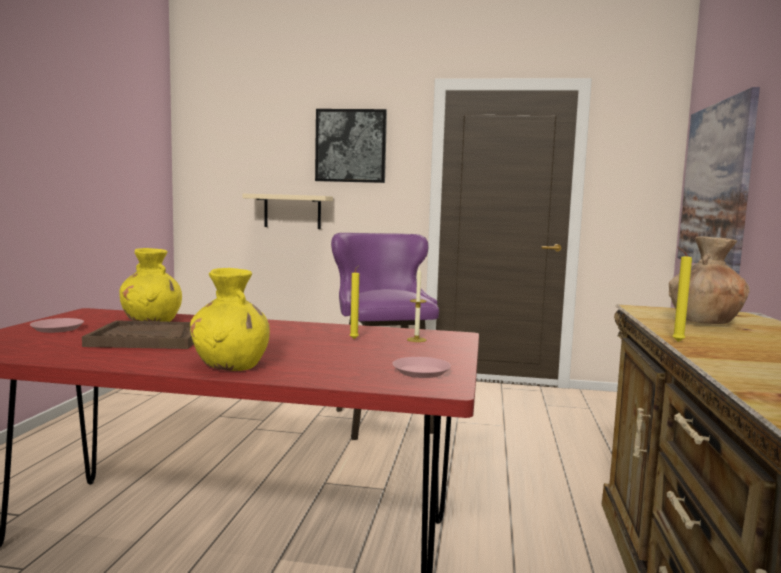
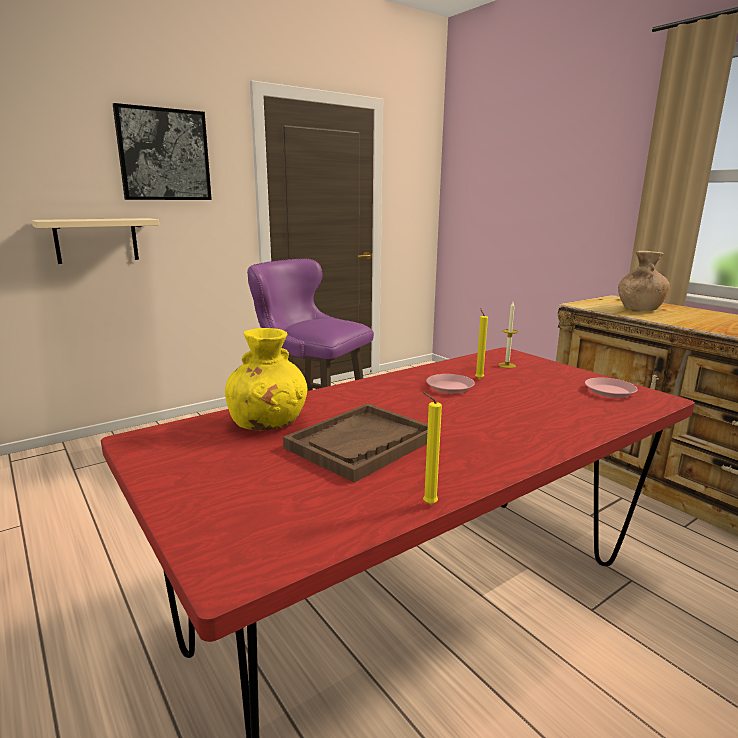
camera: 45 degrees left, 10 degrees up
pink plate [30,318,84,333] -> pink plate moved to [426,374,475,394]
yellow vase [190,268,270,371] -> none
yellow candle [673,247,692,342] -> yellow candle moved to [422,392,442,505]
picture [677,87,760,274] -> none

